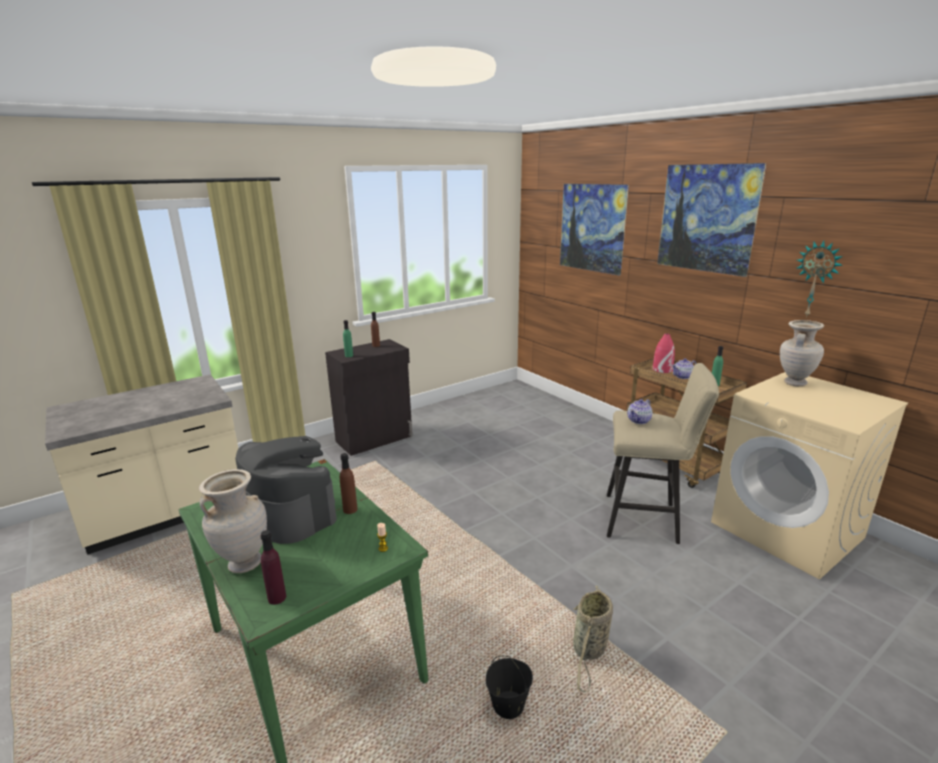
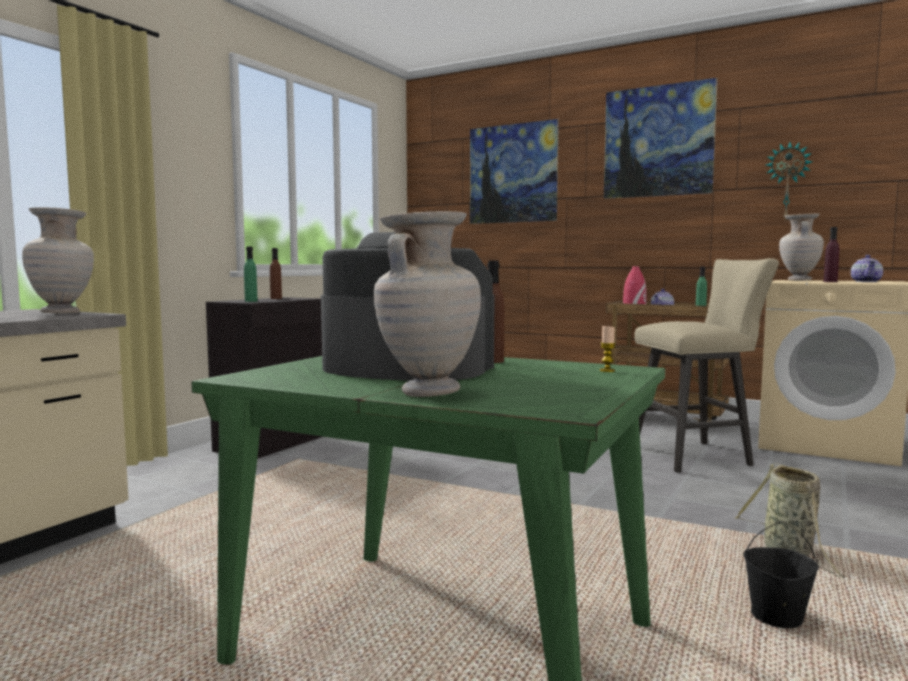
camera: 25 degrees left, 15 degrees down
purple bottle [260,530,286,605] -> purple bottle moved to [824,227,839,282]
teapot [627,399,653,424] -> teapot moved to [851,255,883,282]
none -> beige vase [22,207,94,313]

